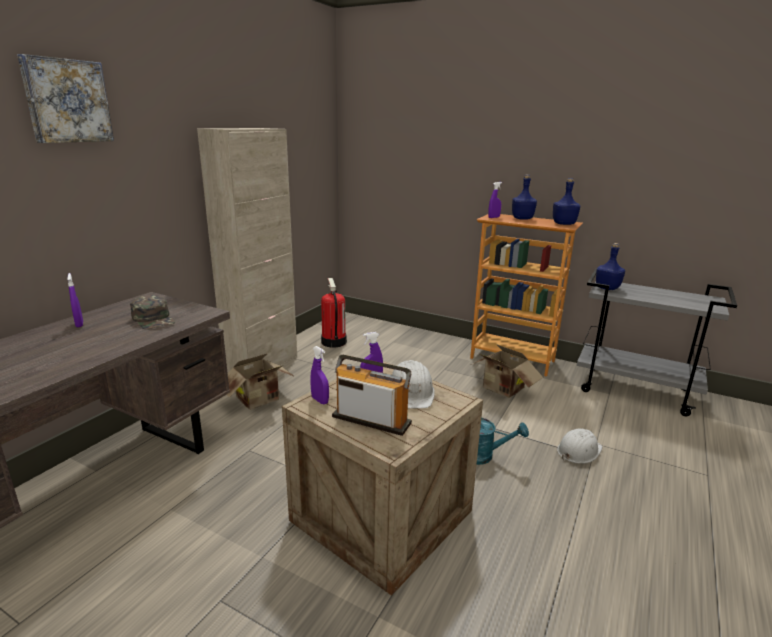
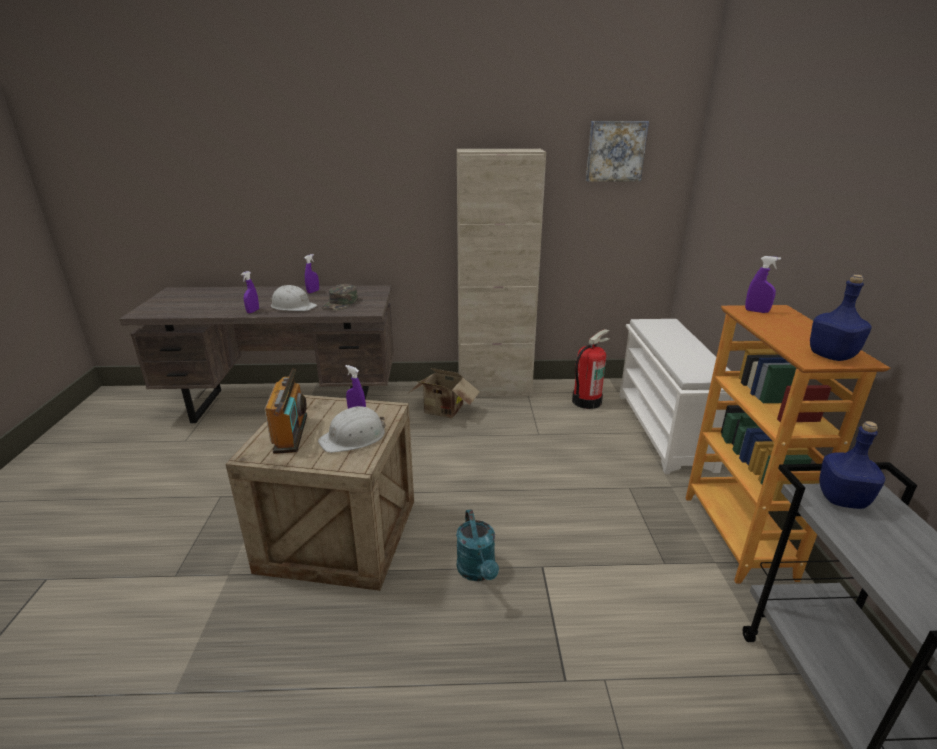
camera: 60 degrees right, 5 degrees up
picture [17,54,114,143] -> picture moved to [586,121,649,182]
purple spray bottle [310,346,329,404] -> purple spray bottle moved to [241,271,259,313]
cardboard box [471,344,543,398] -> none
blue bottle [512,175,537,220] -> none
white hard hat [557,428,602,464] -> white hard hat moved to [270,285,317,311]
none -> white shoe rack [619,319,734,474]

